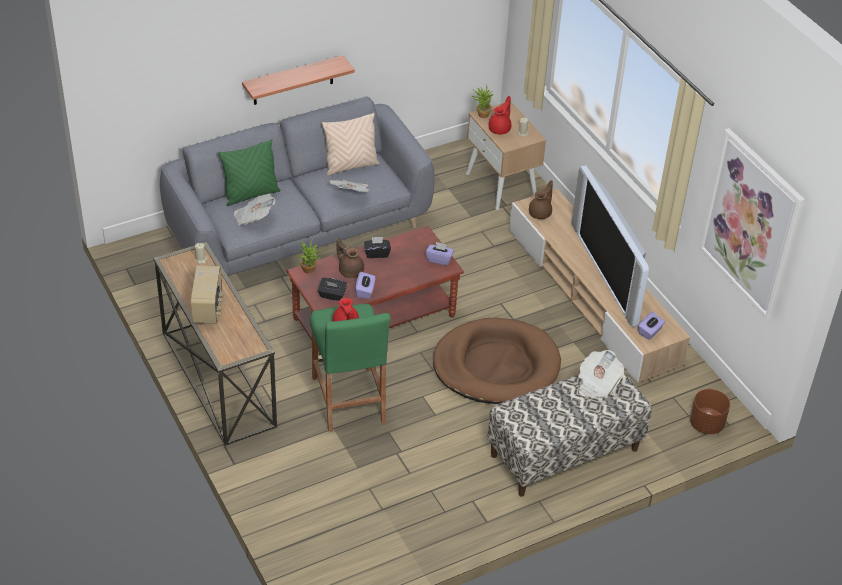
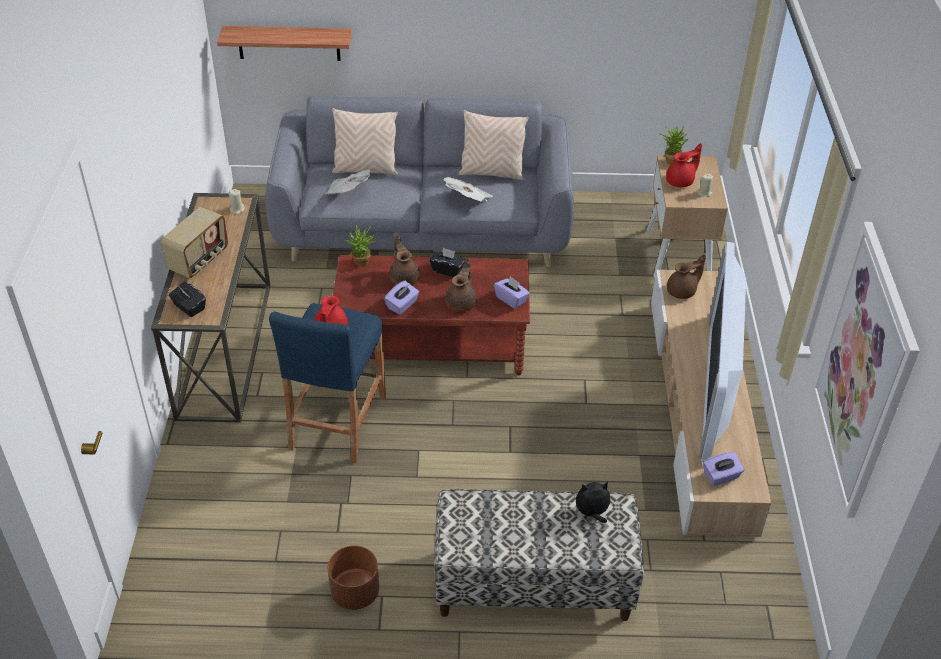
camera: 30 degrees right, 0 degrees up
green pillow [219,139,281,206] -> beige pillow [332,108,398,175]
shelf [242,55,355,105] -> shelf moved to [217,26,352,61]
green stool [310,304,391,432] -> blue stool [269,303,386,463]
black tissue box [318,278,347,301] -> black tissue box moved to [169,282,206,317]
brown dog bed [433,318,561,404] -> none
newspaper [578,350,624,399] -> plush toy [575,482,610,523]
brown planter [690,389,730,434] -> brown planter moved to [328,546,379,610]
none -> brown teapot [446,258,477,312]

